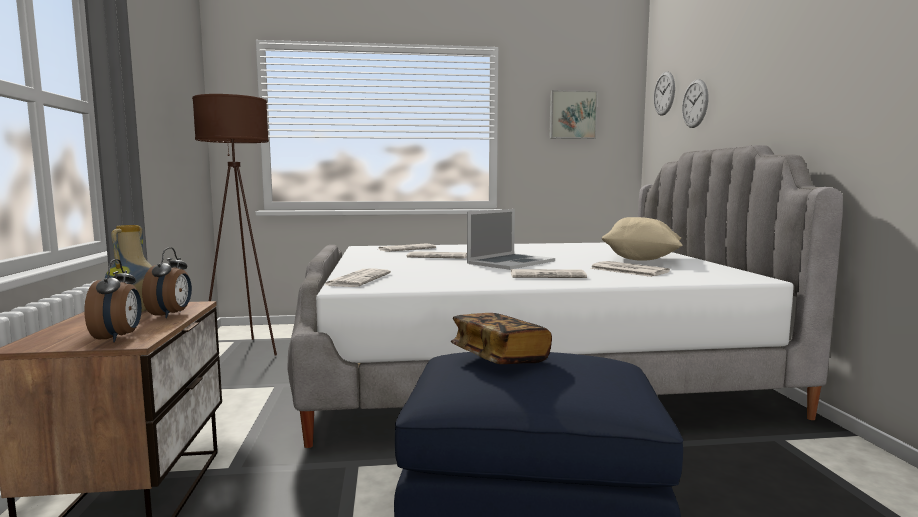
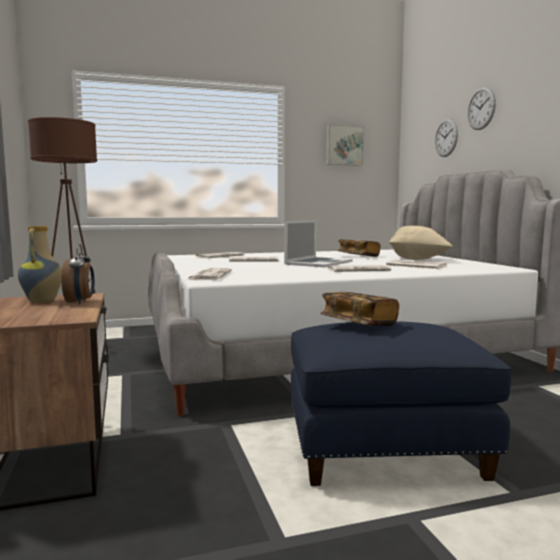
camera: 10 degrees left, 0 degrees up
alarm clock [84,259,142,342] -> none
wall clock [654,72,675,116] -> wall clock moved to [467,87,496,130]
none -> book [337,239,381,257]

